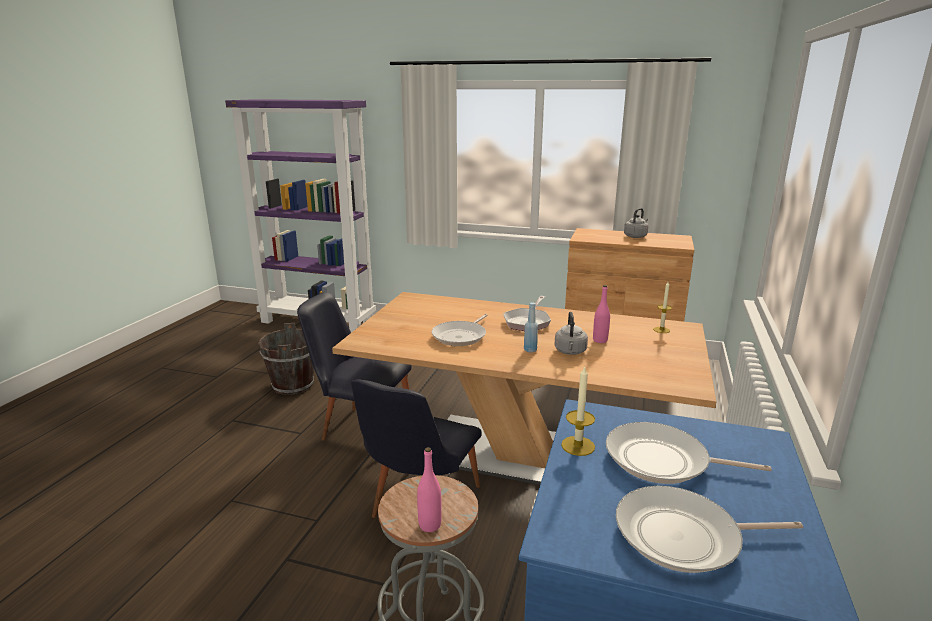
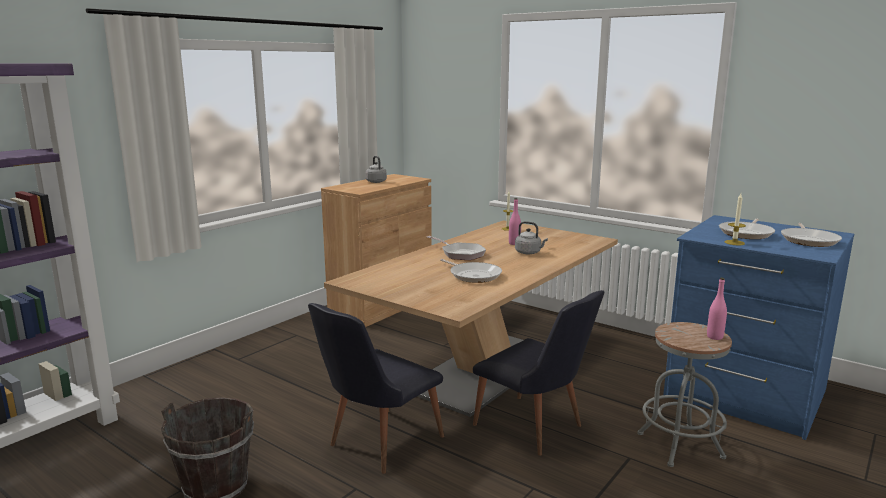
camera: 70 degrees left, 5 degrees down
blue bottle [524,302,538,352] -> none

